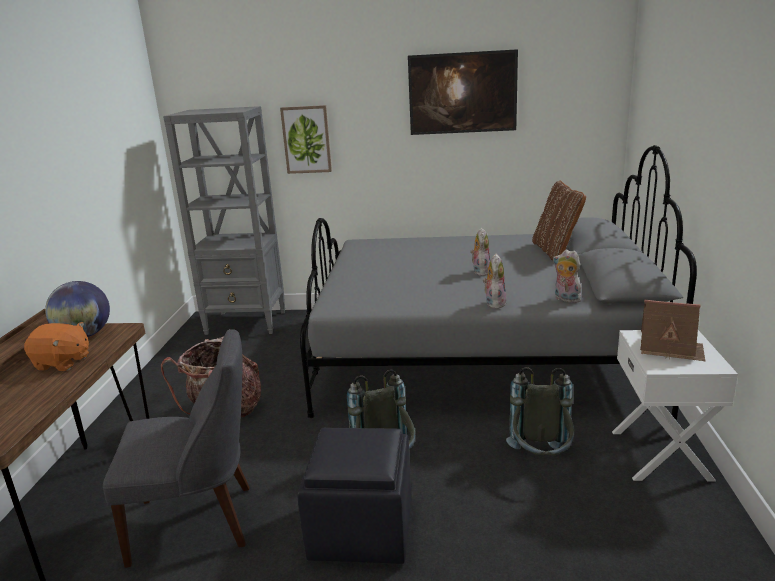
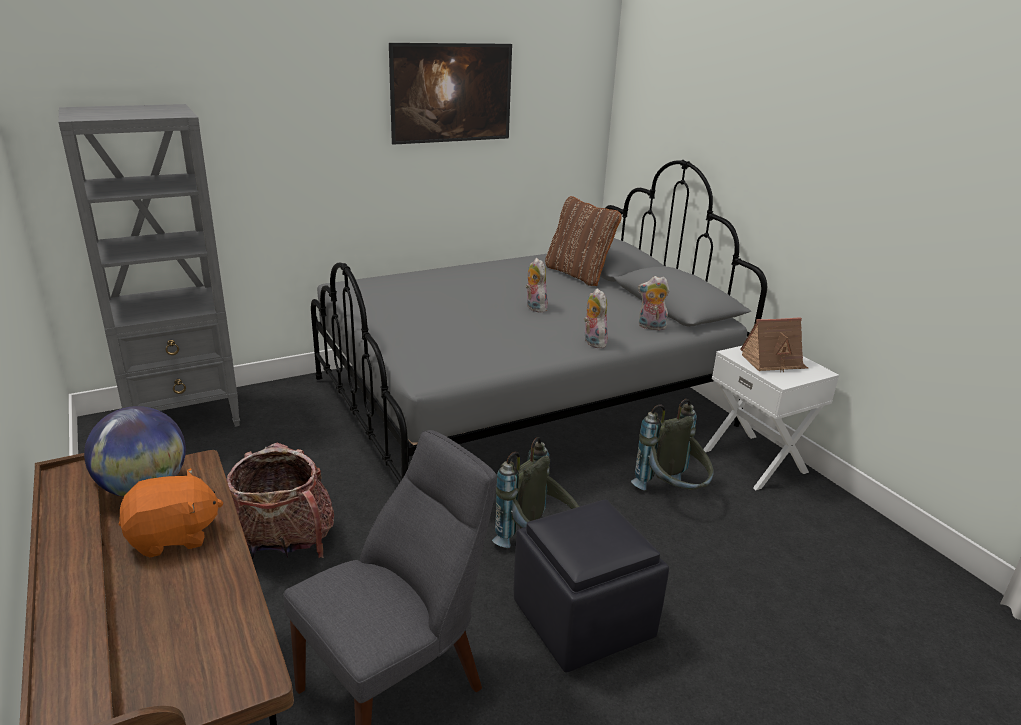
camera: 35 degrees left, 5 degrees up
picture [280,105,332,174] -> none

